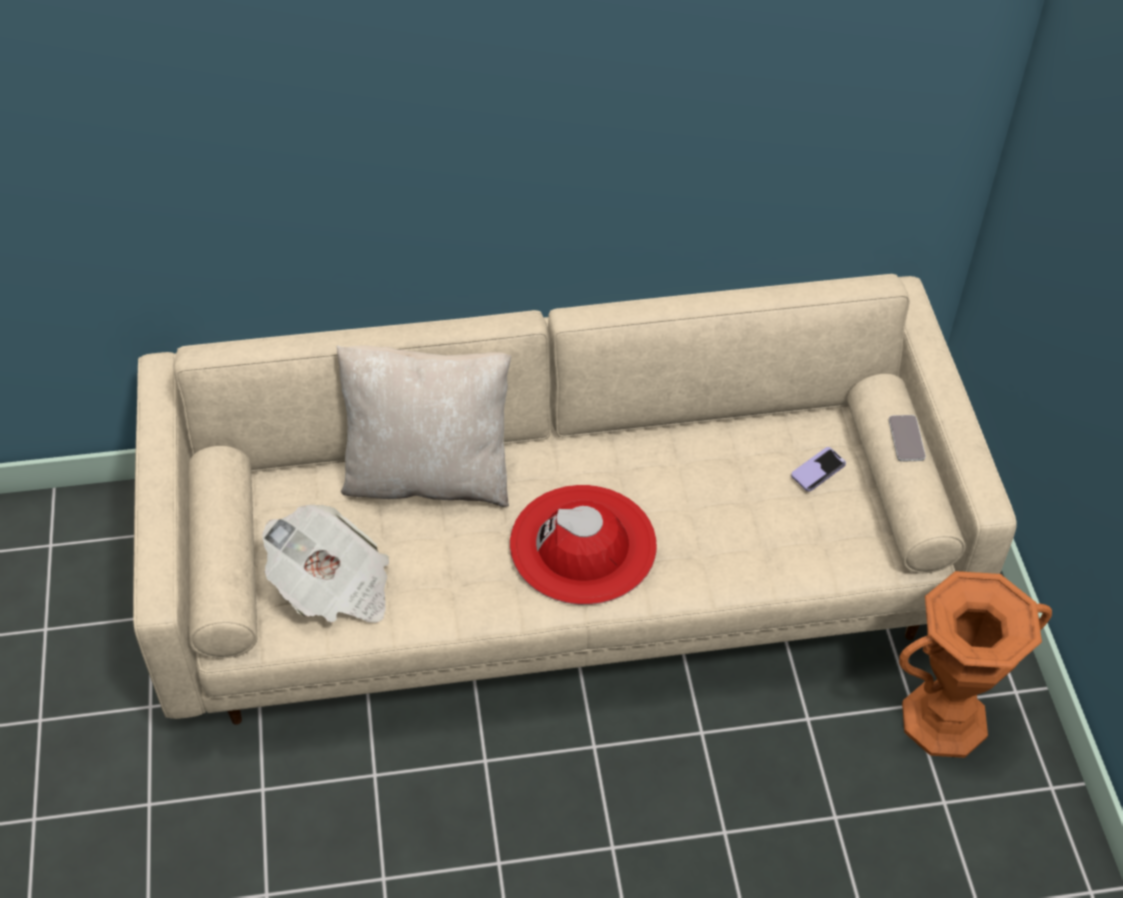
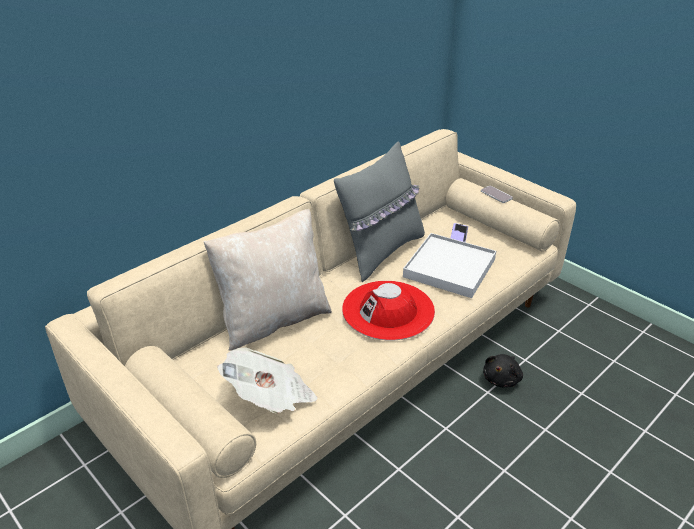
camera: 35 degrees left, 15 degrees down
orange vase [899,571,1052,758] -> none
none -> grey pillow [334,142,425,282]
none -> white tray [403,233,496,298]
none -> black plush toy [483,354,523,387]

